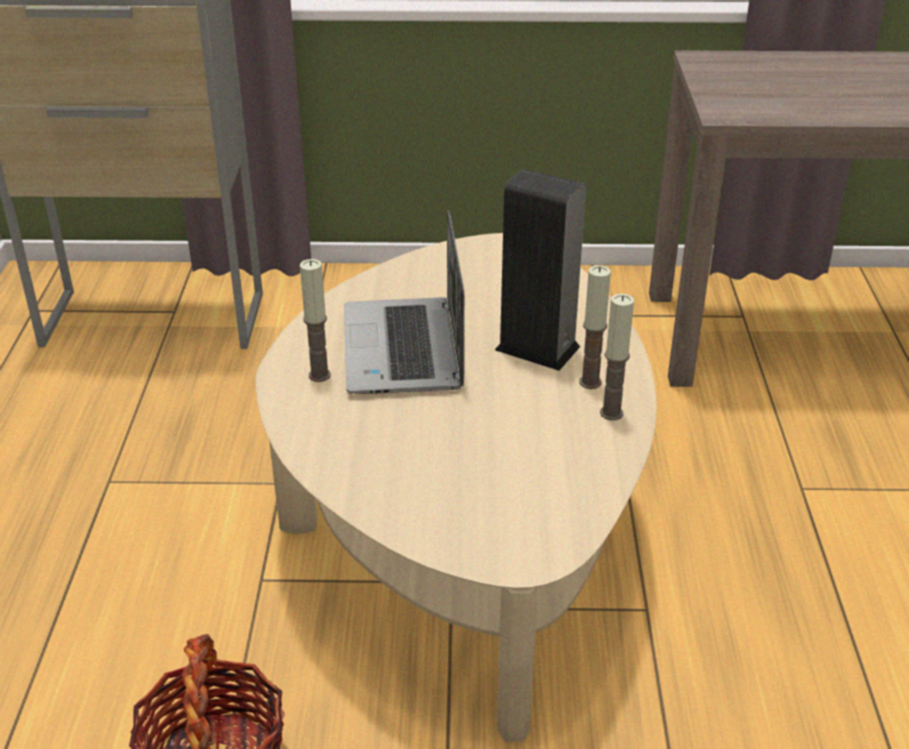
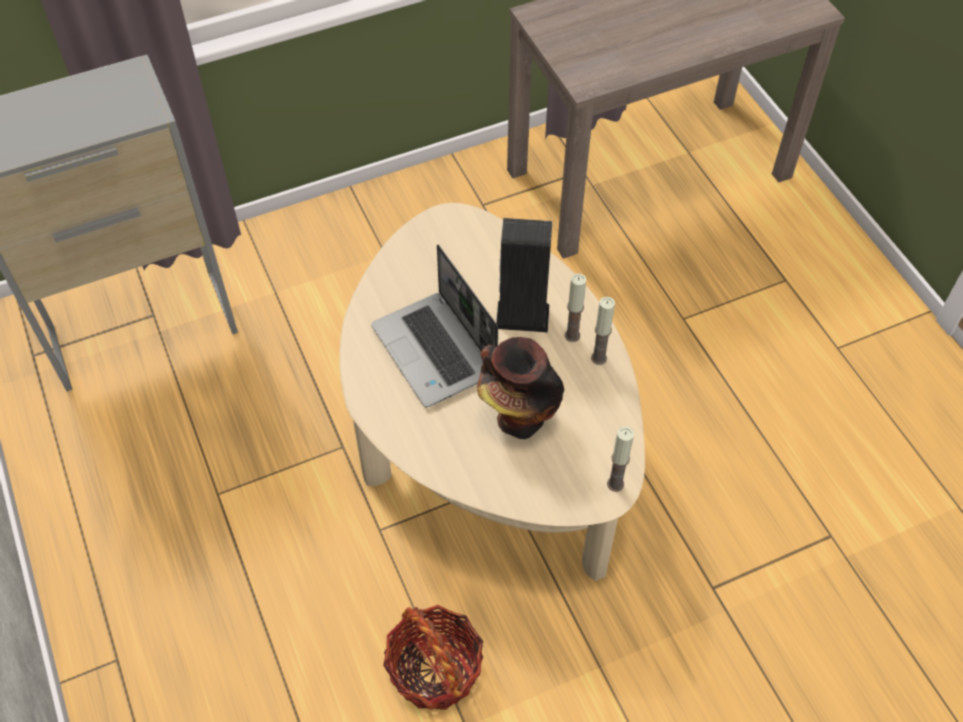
camera: 25 degrees left, 20 degrees up
candle [300,259,331,382] -> candle moved to [607,426,634,492]
none -> vase [477,337,564,439]

